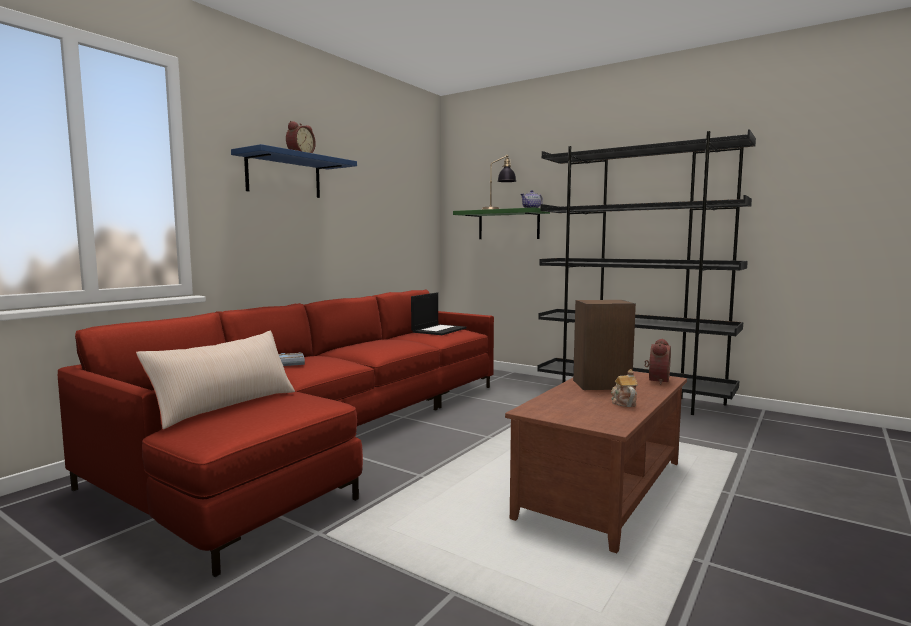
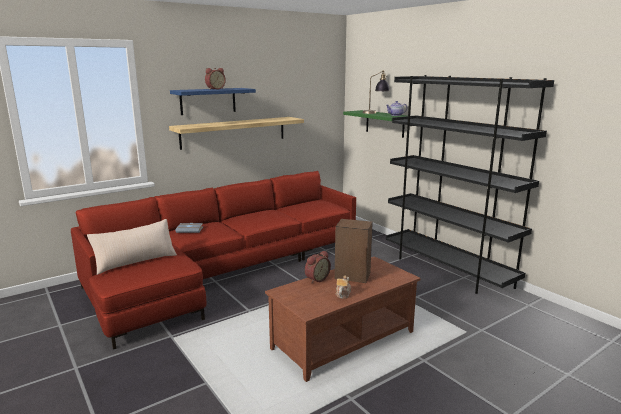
camera: 20 degrees right, 10 degrees up
laptop [411,293,467,335] -> none
alarm clock [644,338,671,385] -> alarm clock moved to [305,251,331,283]
none -> shelf [169,117,304,150]

